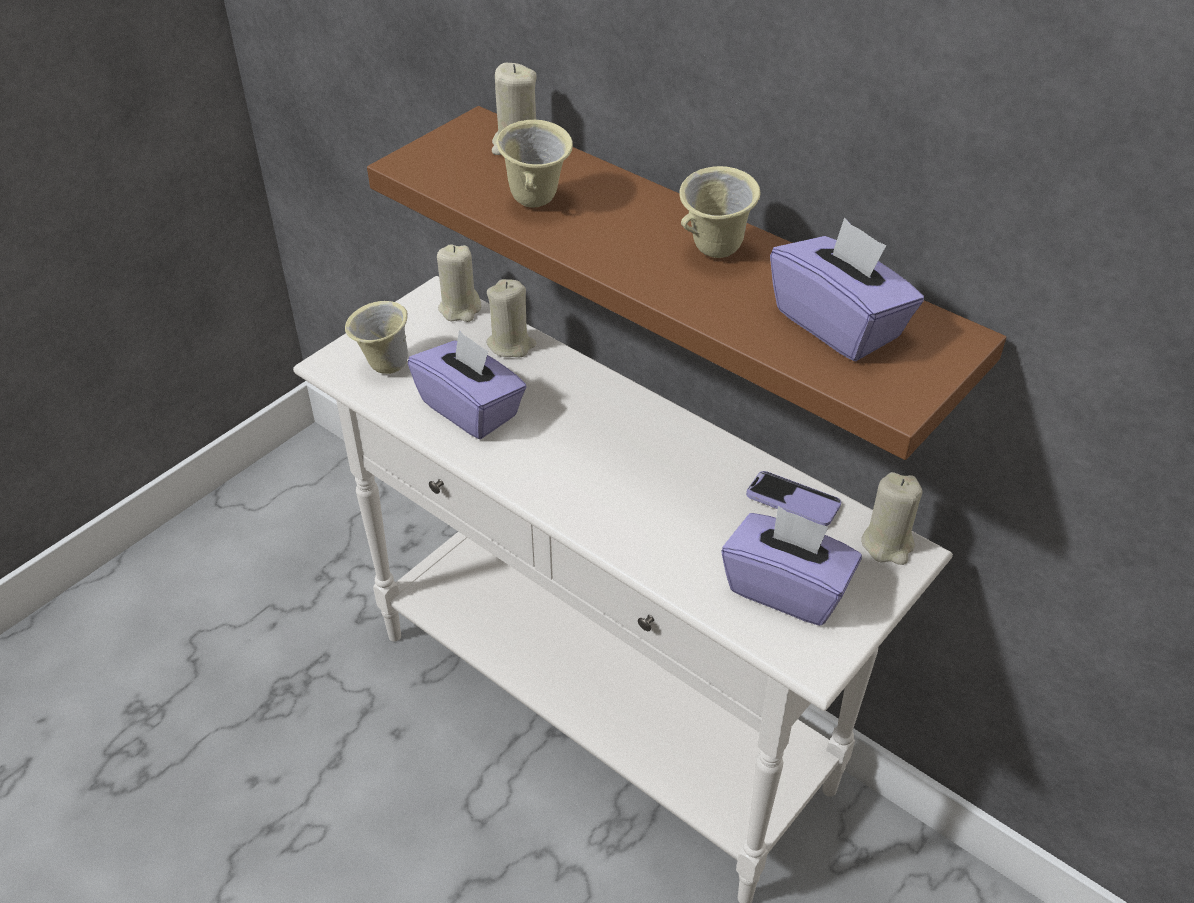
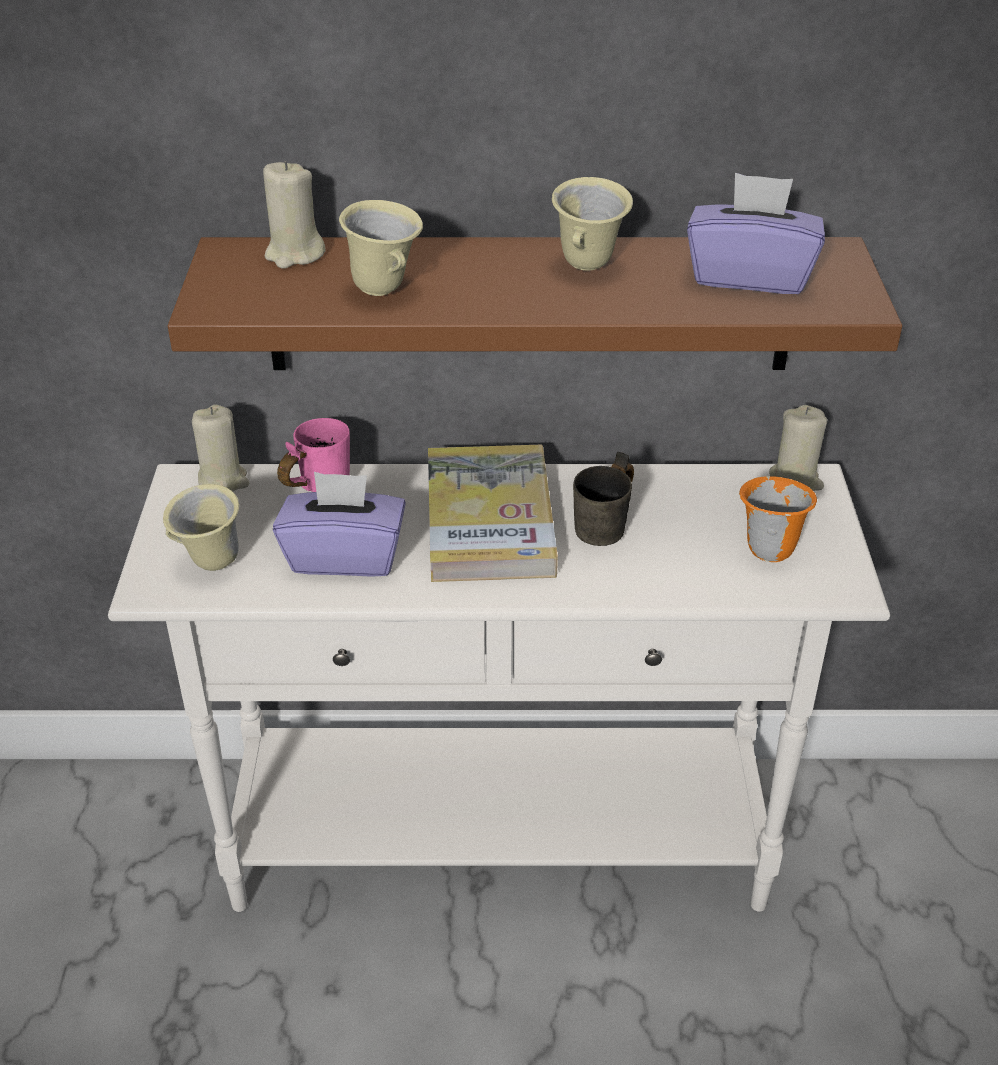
camera: 40 degrees left, 5 degrees down
beige candle [486,279,536,357] -> pink mug [277,418,350,492]
purple tissue box [721,506,862,626] -> orange mug [739,476,817,562]
phone [746,471,841,526] -> none
none -> book [428,445,558,582]
none -> grey mug [573,452,634,546]

